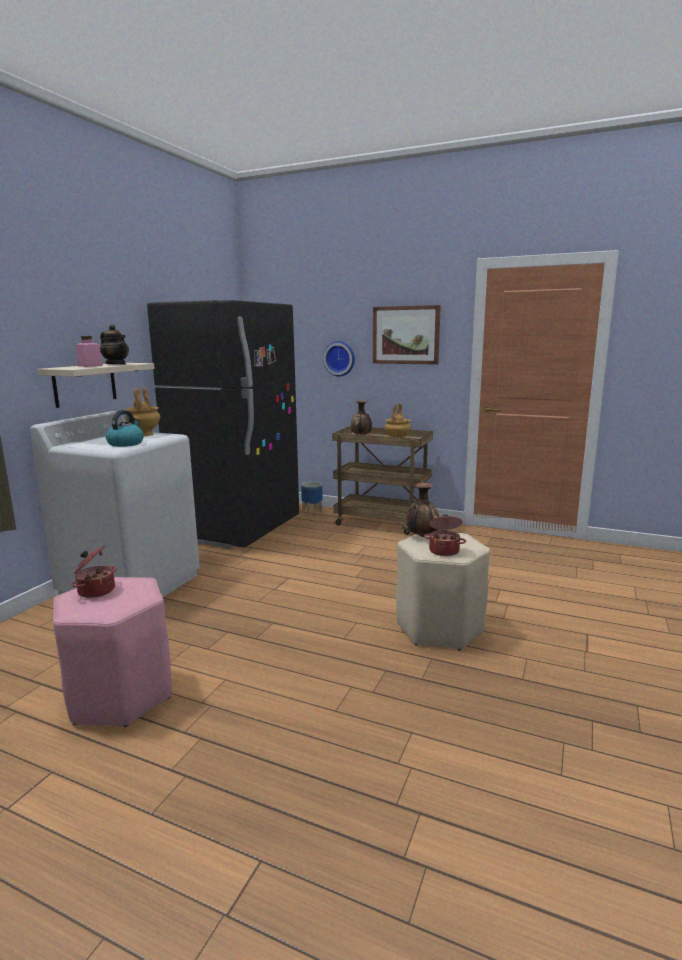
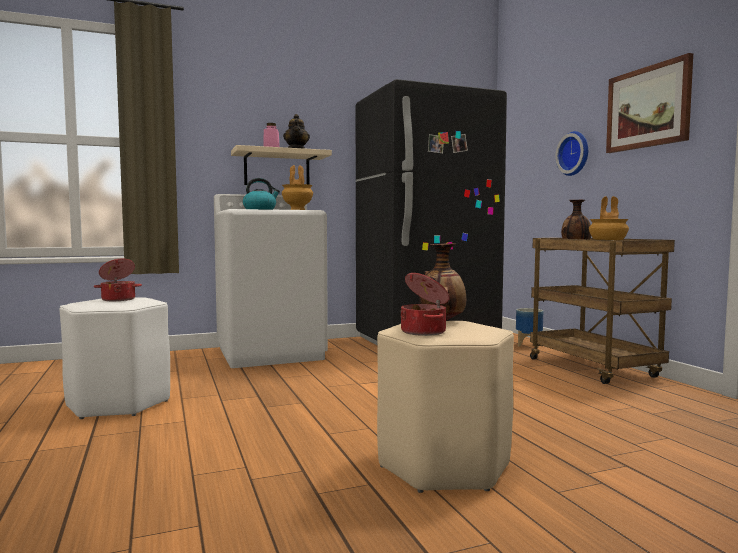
camera: 45 degrees right, 10 degrees down
pink stool [53,577,172,727] -> white stool [60,297,170,419]

